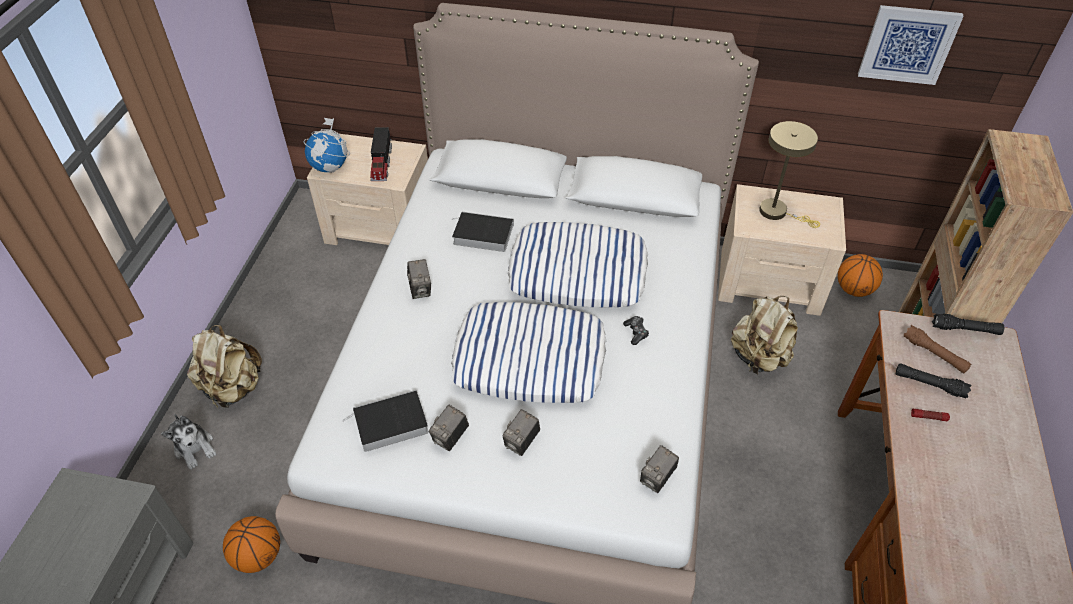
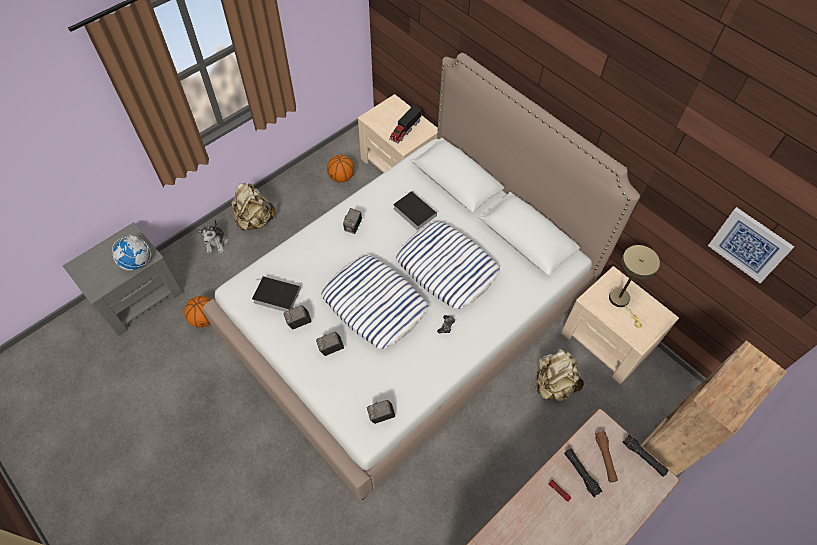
camera: 35 degrees right, 10 degrees up
globe [304,118,350,173] -> globe moved to [112,235,151,271]
basketball [838,254,883,297] -> basketball moved to [327,155,354,183]

